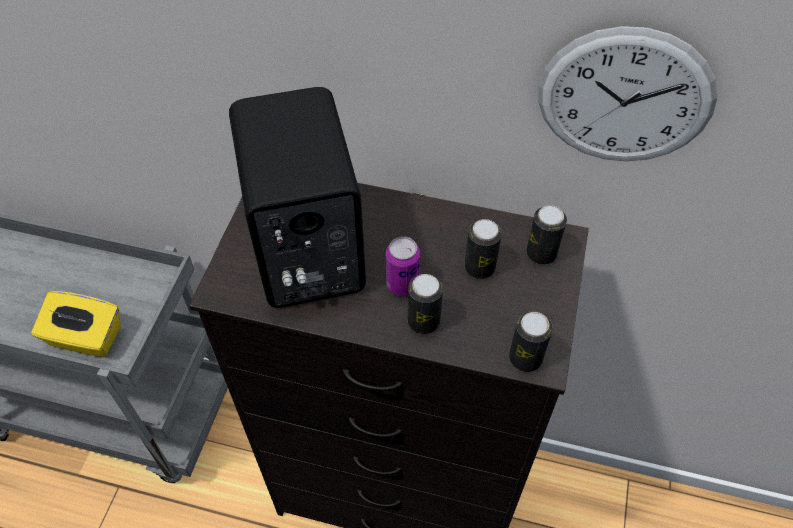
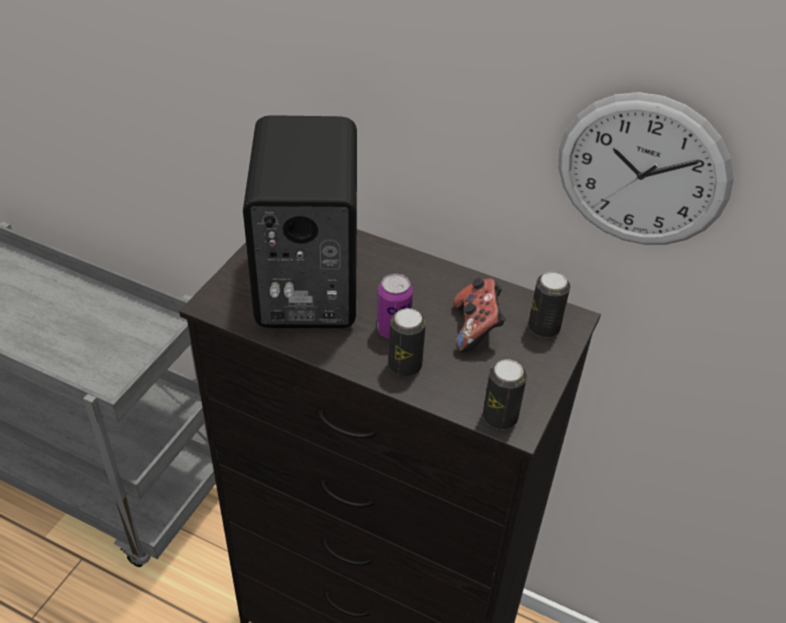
camera: 10 degrees right, 10 degrees down
yellow tissue box [31,291,121,357] -> none
can [465,219,502,279] -> game controller [453,278,506,352]

